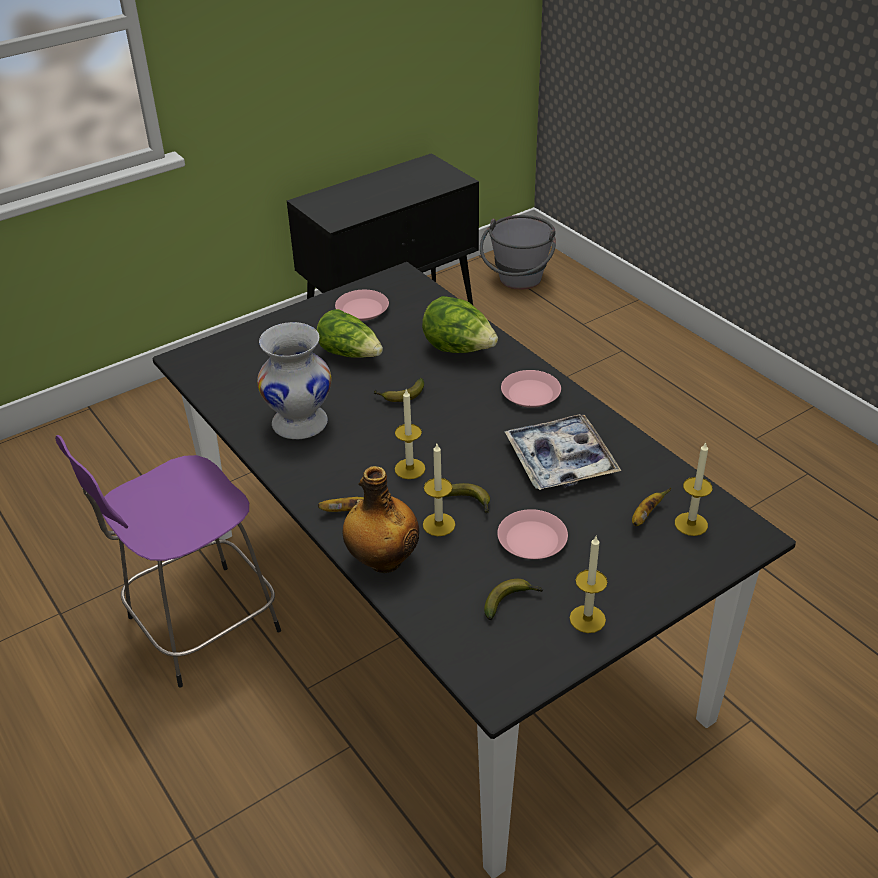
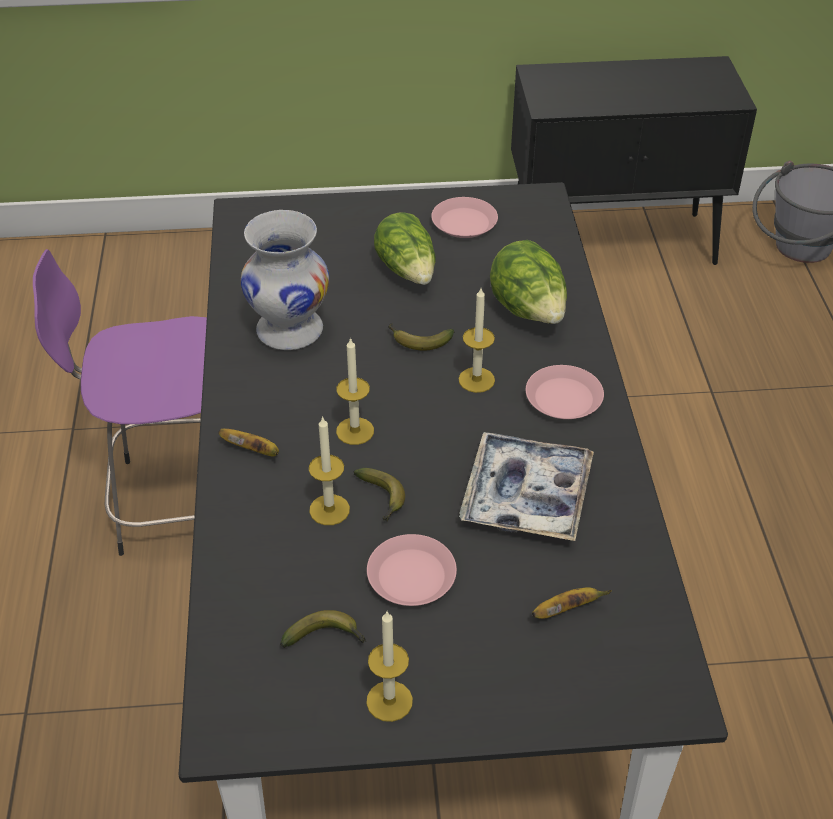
camera: 30 degrees right, 5 degrees up
bottle [343,466,419,573] -> none
candle [675,441,712,536] -> candle moved to [458,288,495,393]

